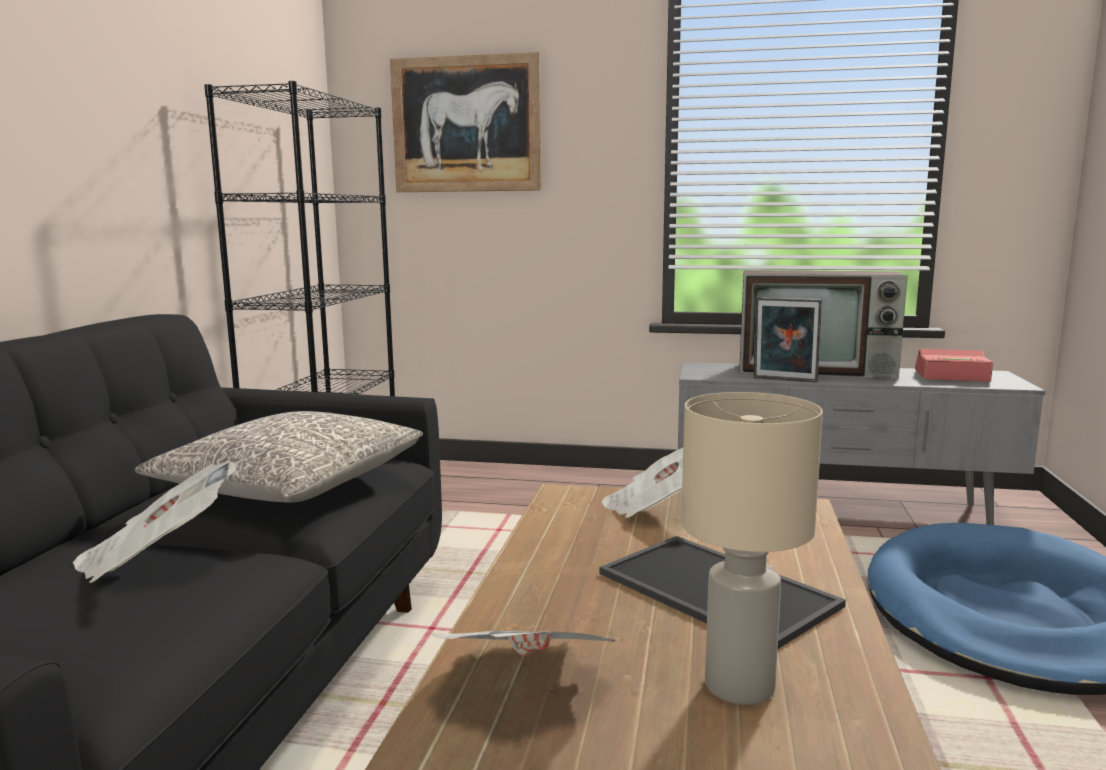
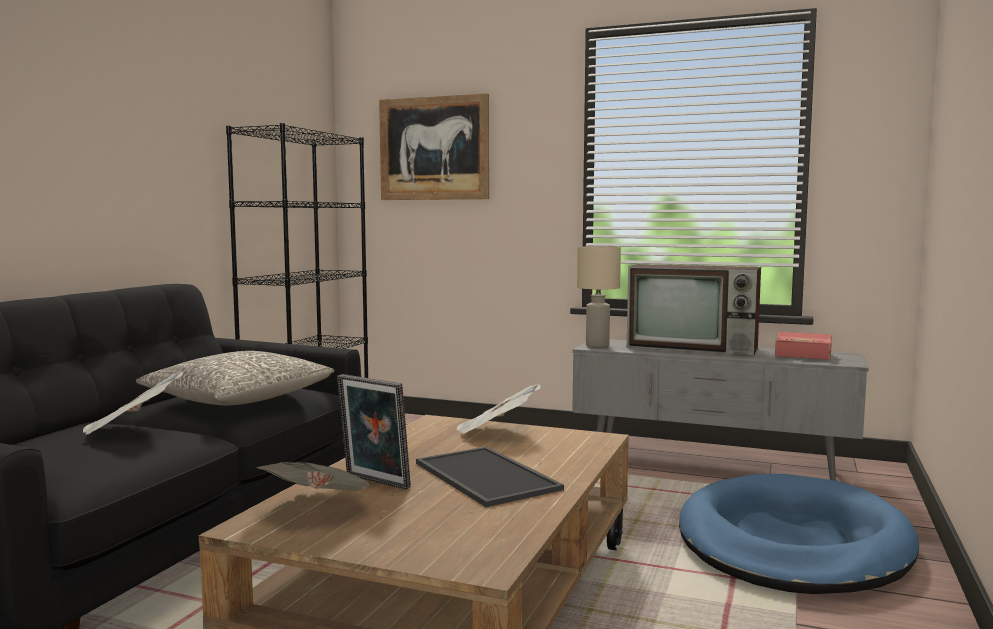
camera: 10 degrees right, 5 degrees down
beige table lamp [681,392,823,705] -> beige table lamp moved to [577,246,621,347]
picture frame [753,297,822,382] -> picture frame moved to [337,374,411,490]

